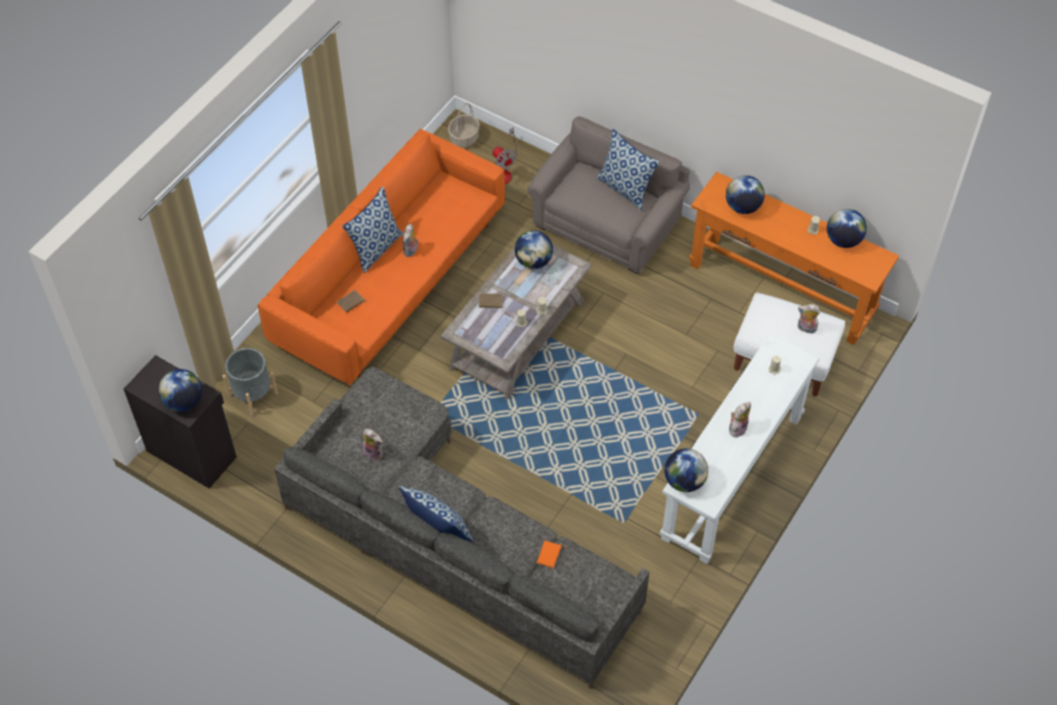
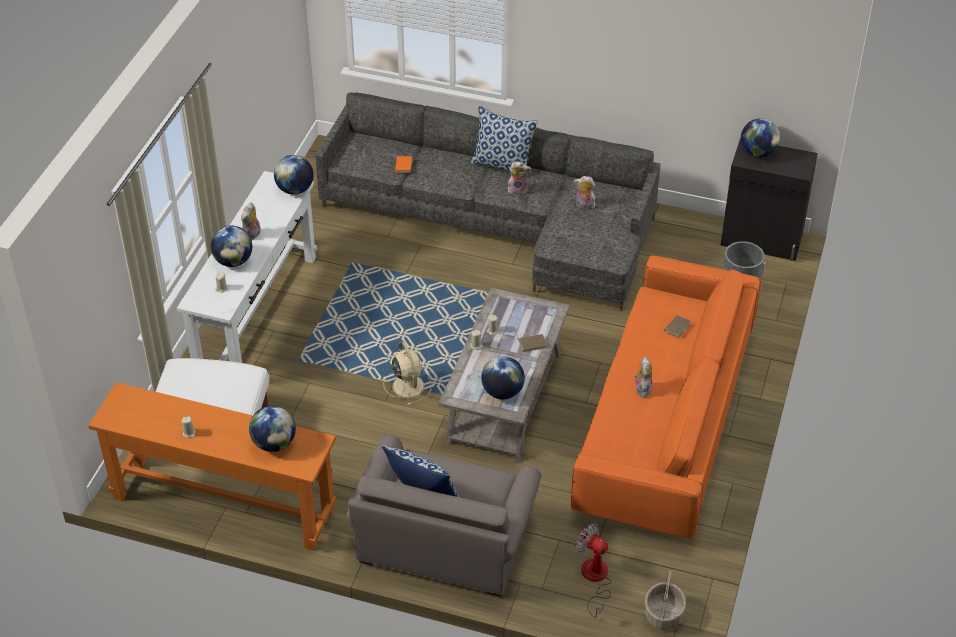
camera: 165 degrees right, 10 degrees down
pillow [342,186,403,273] -> none
plush toy [798,304,820,333] -> plush toy moved to [508,161,531,196]
globe [827,209,867,248] -> globe moved to [211,226,252,267]
none -> beige fan [384,342,431,405]

